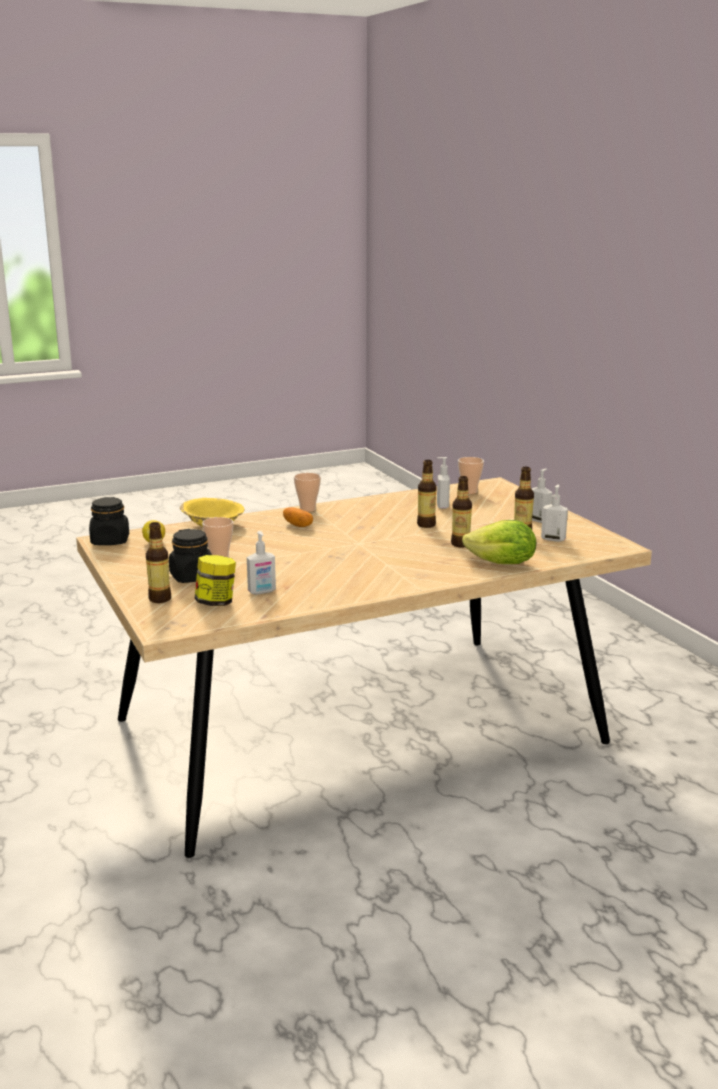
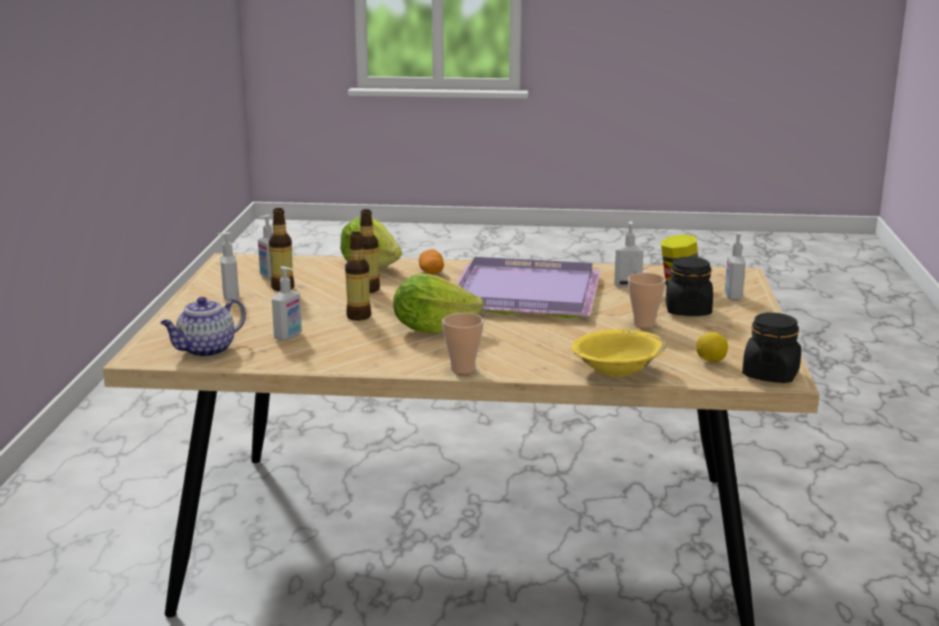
camera: 150 degrees left, 0 degrees up
bottle [146,522,171,603] -> soap dispenser [725,233,746,301]
potato [283,507,313,527] -> potato moved to [419,249,444,274]
cup [458,457,484,494] -> teapot [161,297,246,357]
none -> lettuce [393,274,484,334]
none -> purple tray [456,257,601,318]

